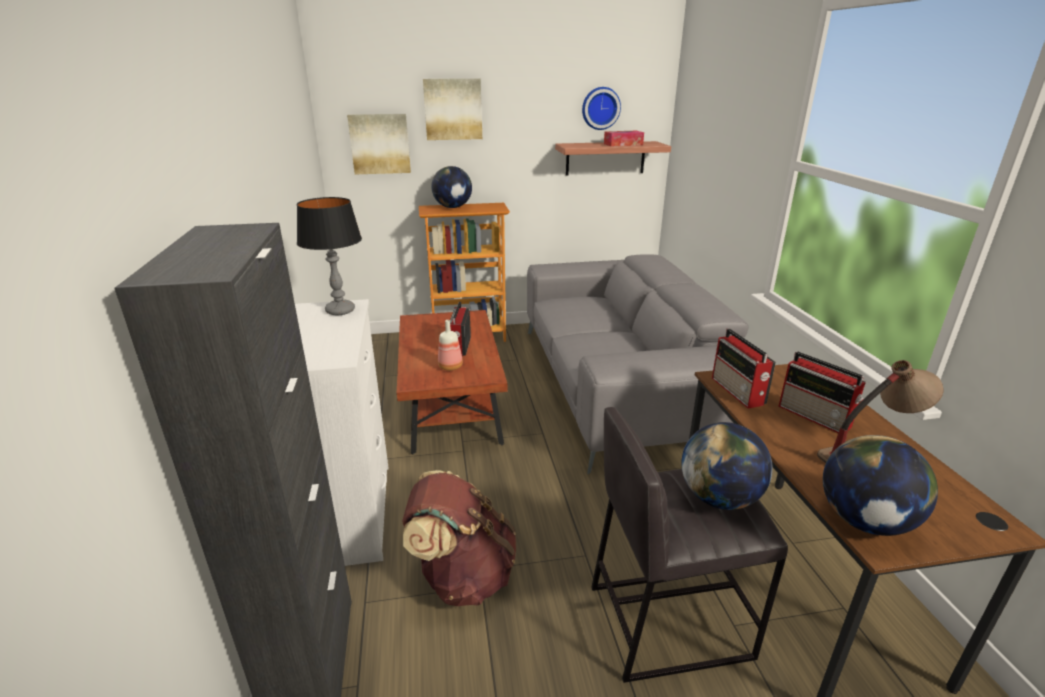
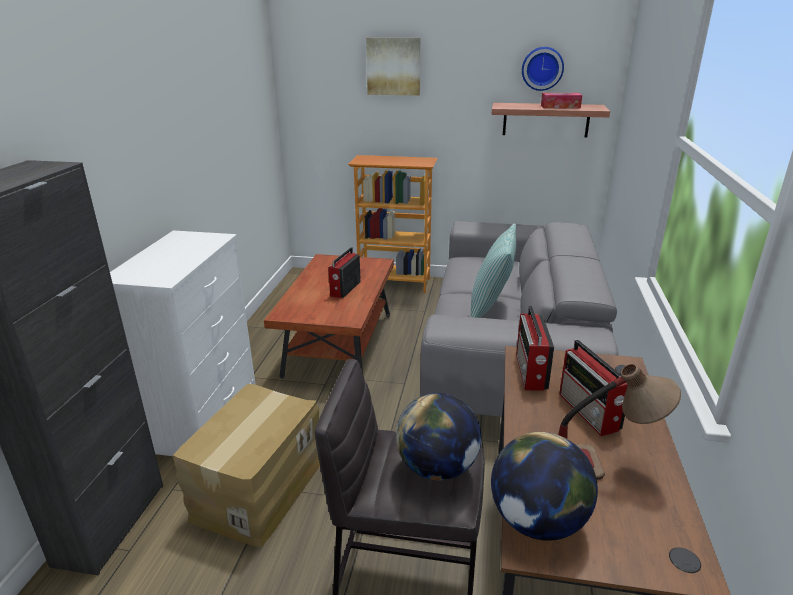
camera: 20 degrees right, 0 degrees up
table lamp [297,197,362,315] -> none
picture [347,114,411,174] -> none
brown backpack [402,470,516,606] -> cardboard box [173,384,320,547]
globe [431,166,472,208] -> none
bottle [438,320,463,371] -> none
none -> pillow [471,224,517,318]

